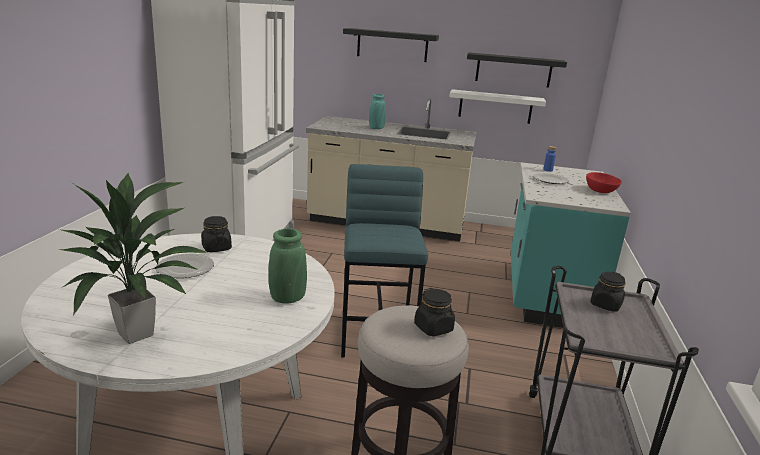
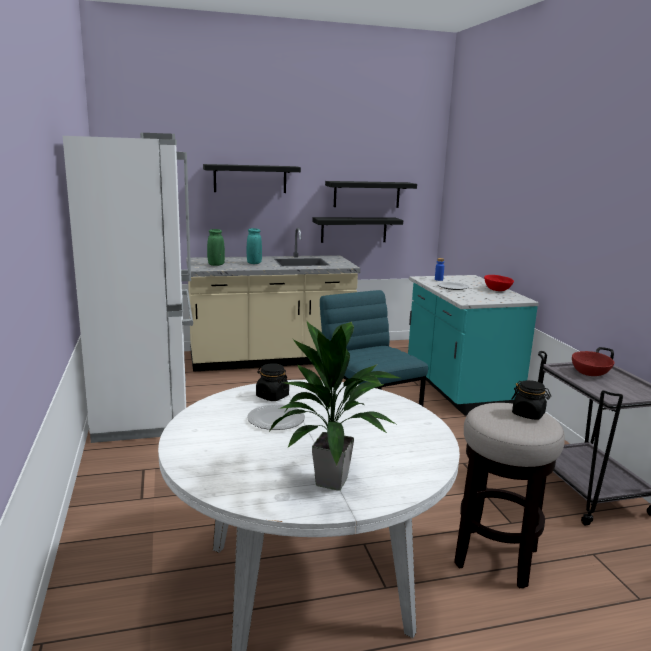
camera: 25 degrees left, 5 degrees down
green vase [268,229,307,304] -> green vase moved to [207,229,225,266]
white shelf [449,89,546,124] -> black shelf [312,217,403,243]
black jar [590,272,626,312] -> red bowl [572,351,615,376]

